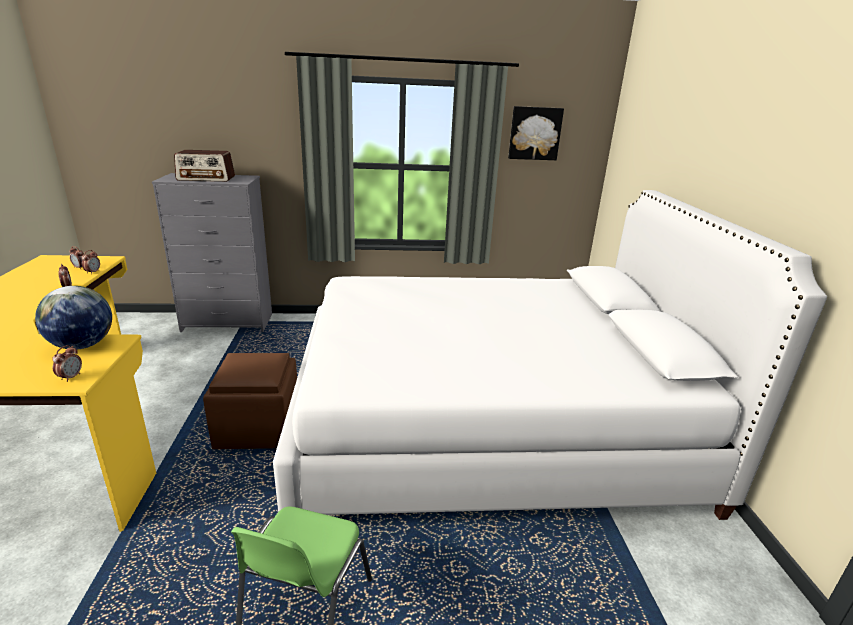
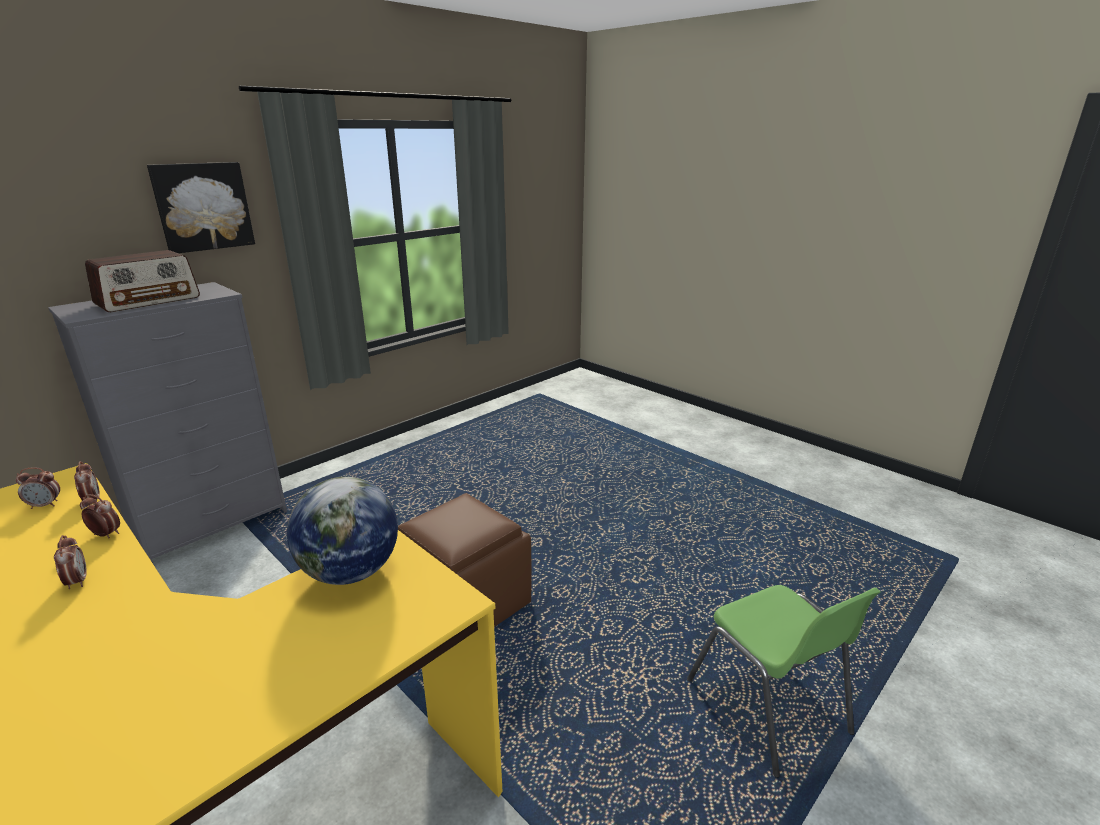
camera: 40 degrees left, 0 degrees up
alarm clock [52,345,82,382] -> alarm clock moved to [54,535,87,589]
white bed [273,190,827,520] -> none
picture [508,106,564,160] -> picture moved to [147,162,255,253]

